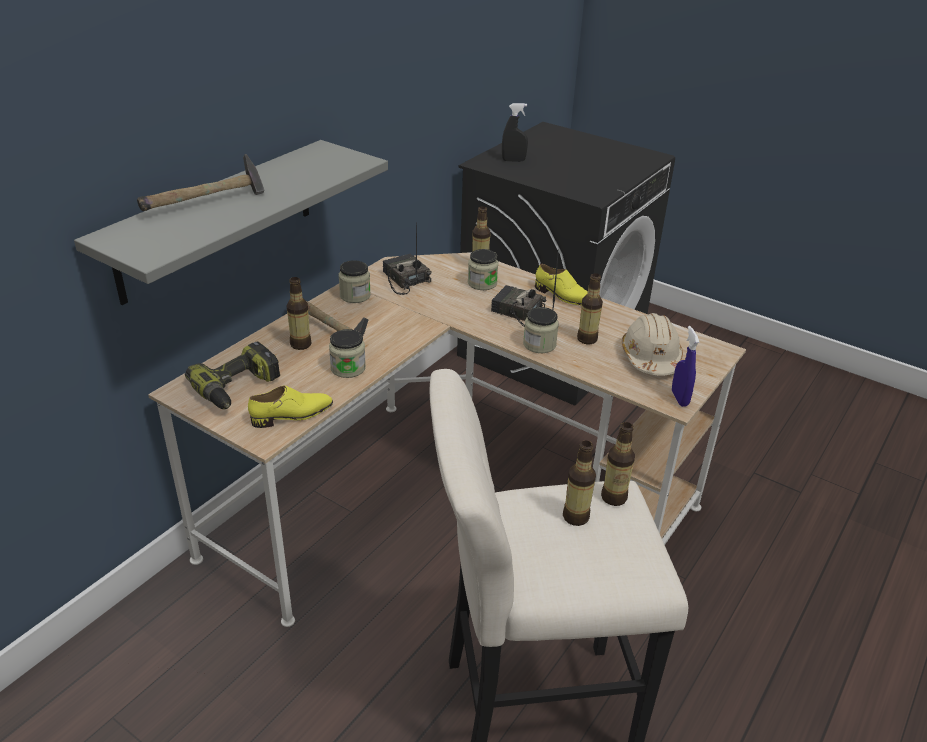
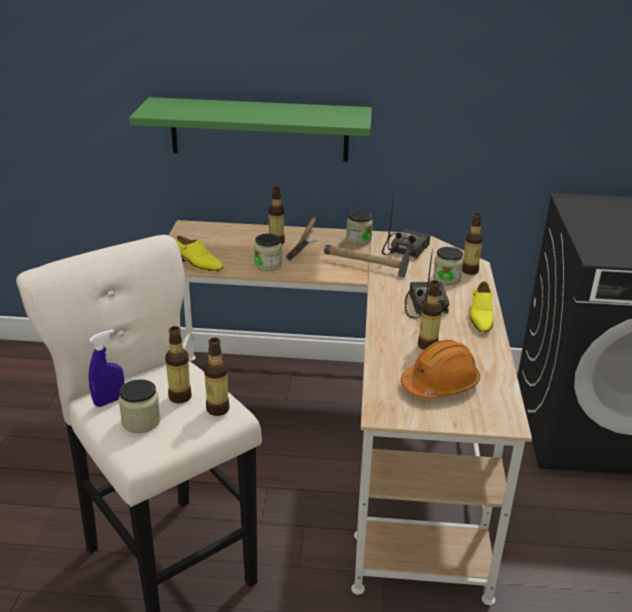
camera: 60 degrees right, 5 degrees down
grey shelf [74,140,388,305] -> green shelf [129,97,372,162]
hammer [137,154,265,211] -> hammer moved to [324,245,409,278]
power drill [185,341,280,409] -> none
black spray bottle [502,103,528,162] -> none
jar [523,307,559,353] -> jar moved to [119,379,160,433]
beige hard hat [622,313,683,376] -> orange hard hat [401,340,480,398]
blue spray bottle [672,326,699,407] -> blue spray bottle moved to [89,329,125,407]

